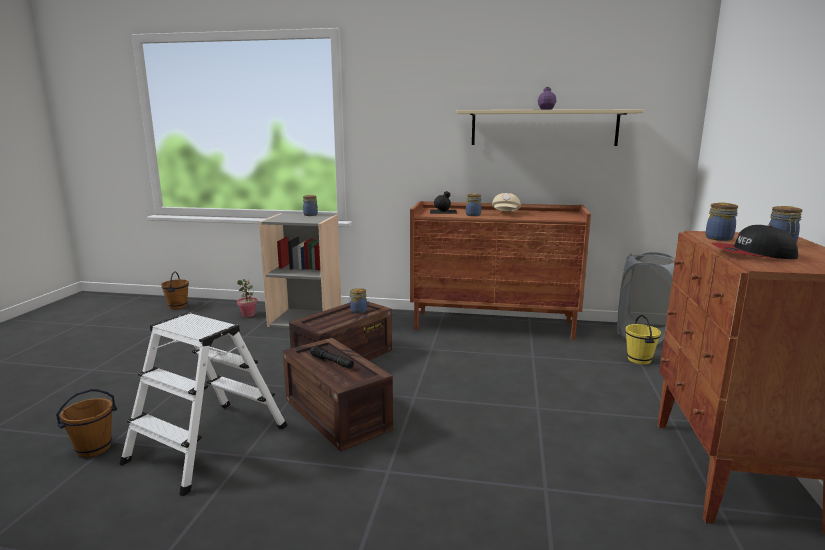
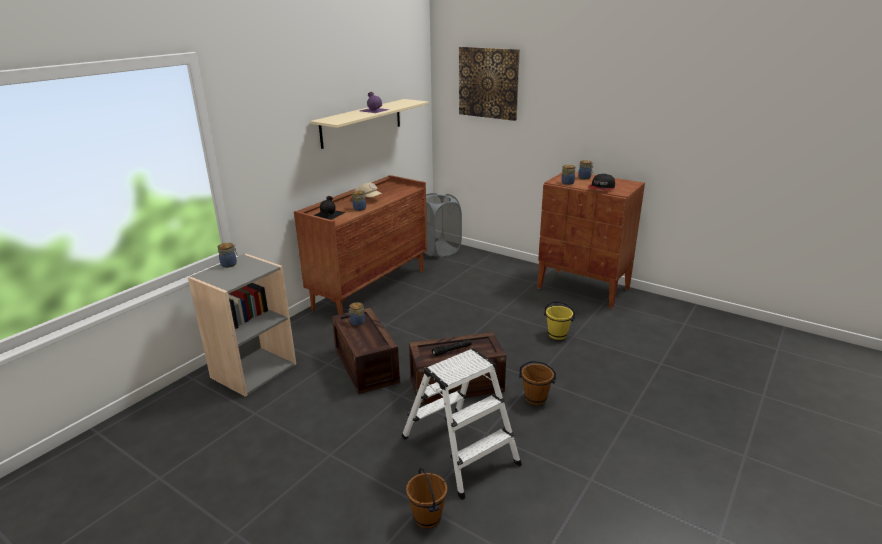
camera: 65 degrees left, 10 degrees up
brown bucket [161,271,189,309] -> brown bucket moved to [519,361,556,405]
potted plant [237,279,258,317] -> none
yellow bucket [625,315,661,365] -> yellow bucket moved to [544,301,575,340]
none -> picture [459,47,520,121]

